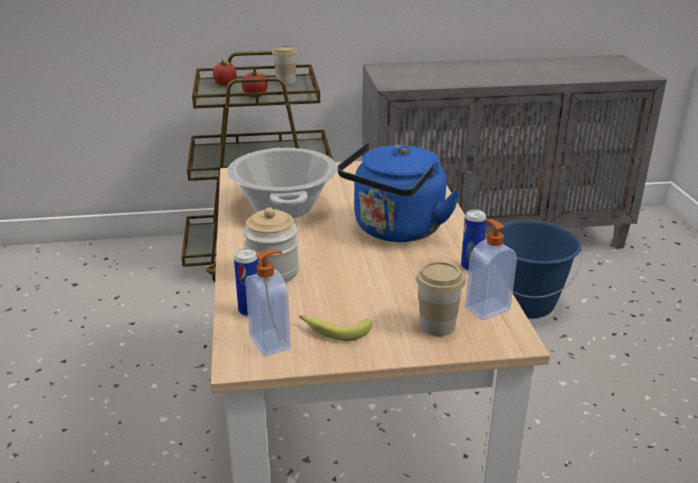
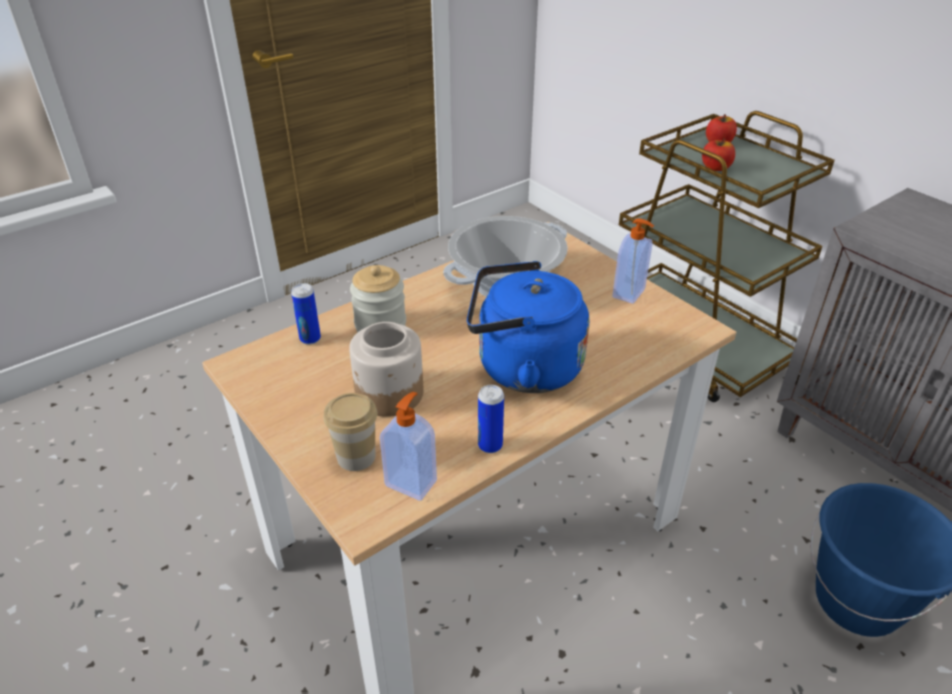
camera: 60 degrees right, 10 degrees up
soap dispenser [245,249,291,357] -> soap dispenser moved to [612,218,654,304]
cup [272,46,298,84] -> none
banana [299,315,372,341] -> none
none -> jar [349,322,423,417]

